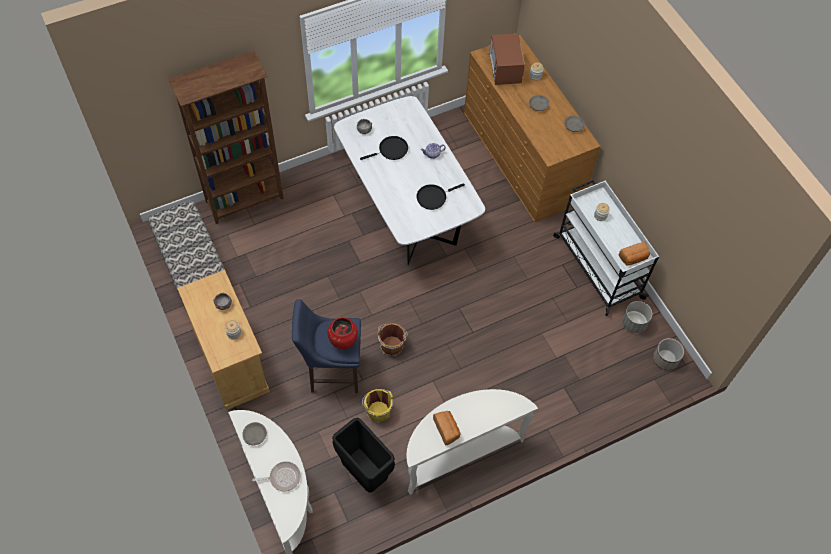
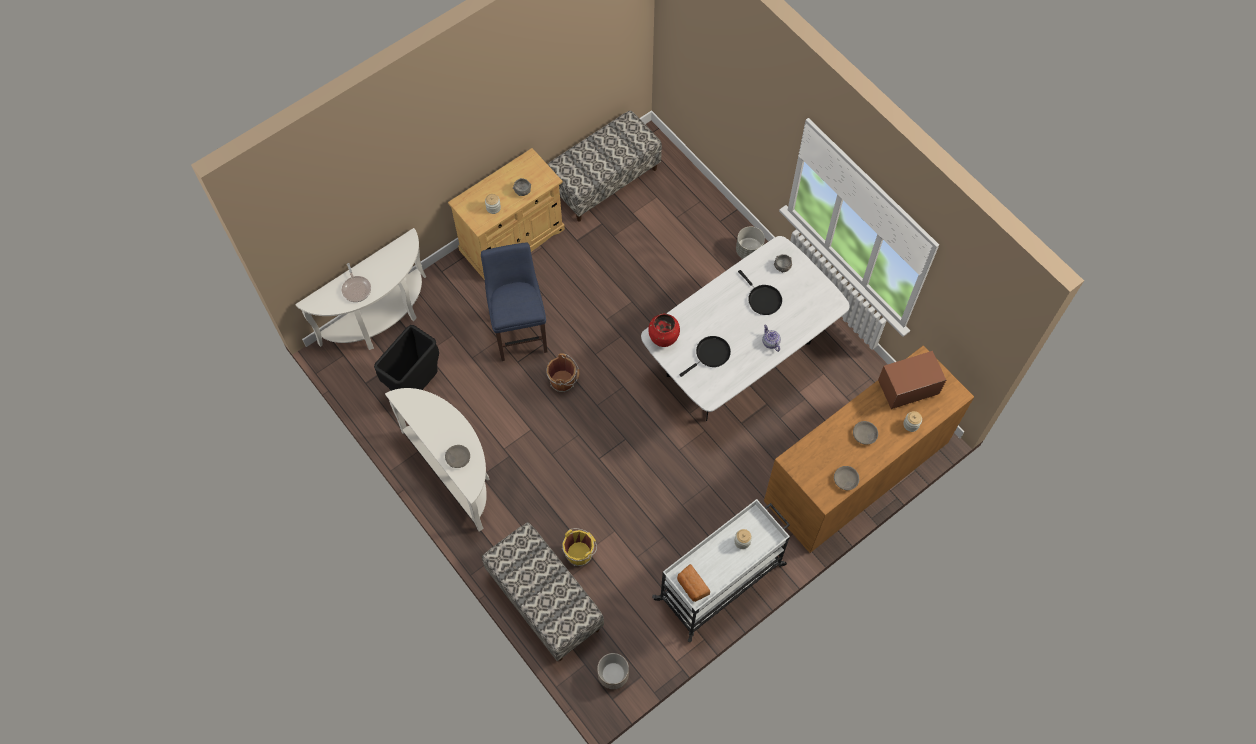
camera: 80 degrees right, 5 degrees up
brown bookcase [168,51,284,224] -> none
grey bowl [242,422,267,445] -> grey bowl moved to [445,445,470,468]
red vase [328,317,358,349] -> red vase moved to [648,314,680,347]
yellow bucket [362,389,393,423] -> yellow bucket moved to [562,528,597,566]
black frying pan [416,183,465,210] -> black frying pan turned 90 degrees clockwise [679,336,731,377]
bread [433,411,461,445] -> none
grey planter [622,301,652,333] -> grey planter moved to [736,226,765,259]
none -> bench [482,522,604,661]

